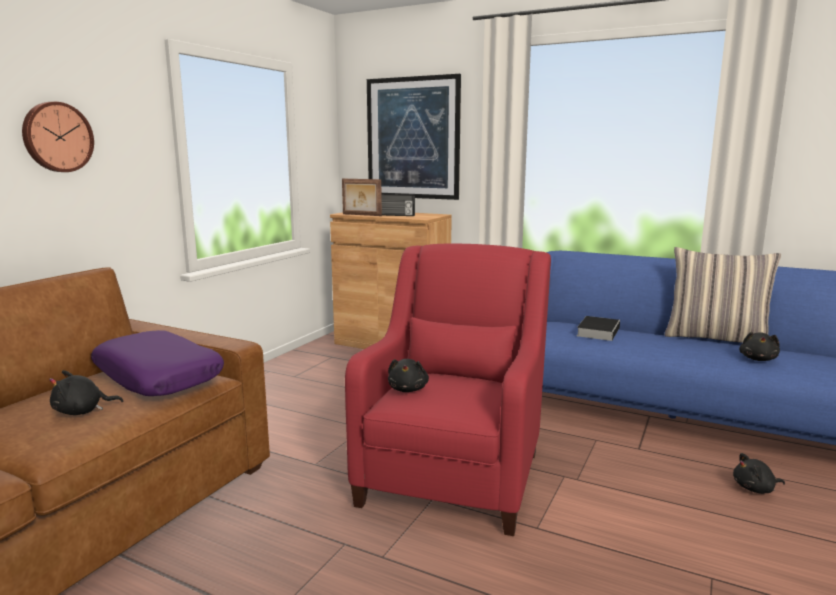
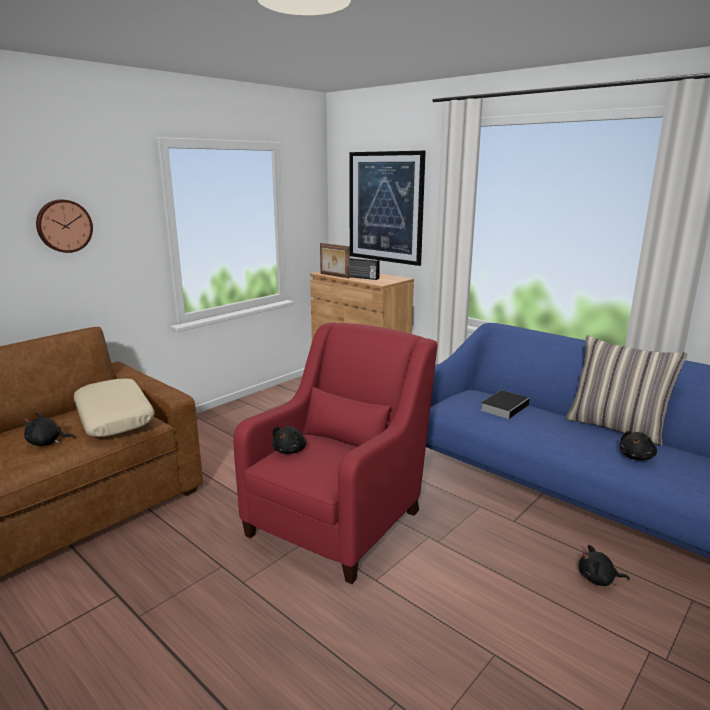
camera: 15 degrees right, 5 degrees up
purple pillow [91,330,224,396] -> beige pillow [74,379,155,437]

